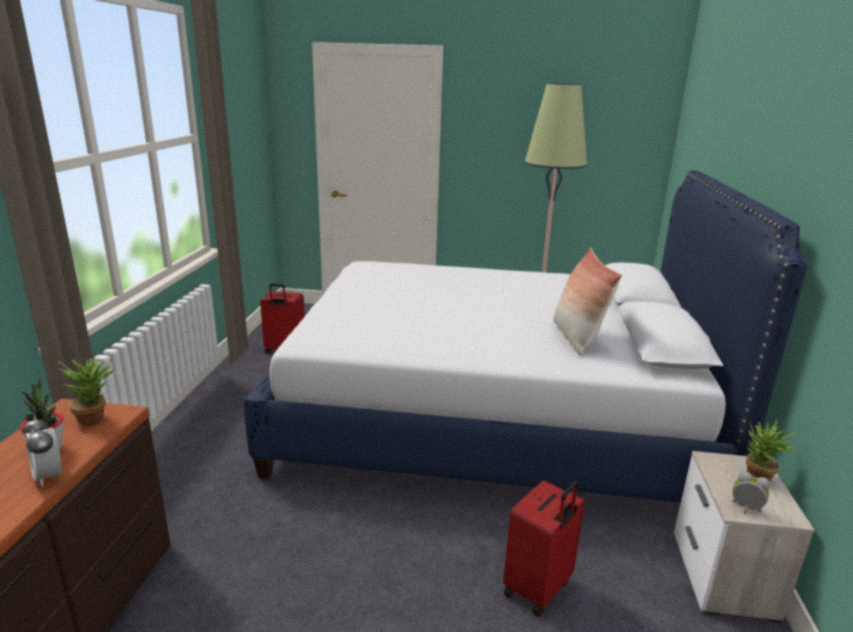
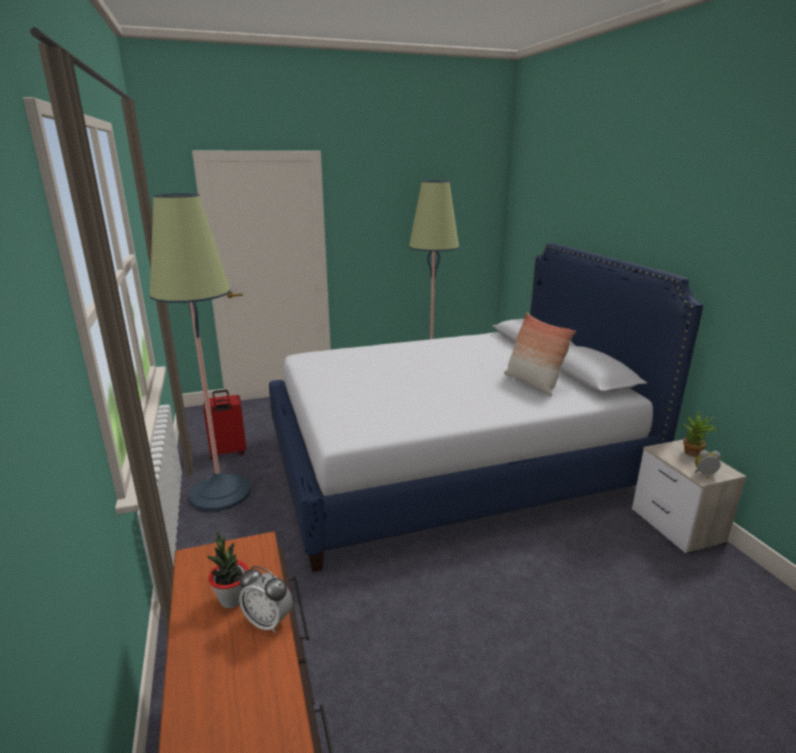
camera: 25 degrees left, 0 degrees up
potted plant [58,358,116,425] -> none
red suitcase [503,480,585,617] -> none
none -> floor lamp [150,193,251,512]

